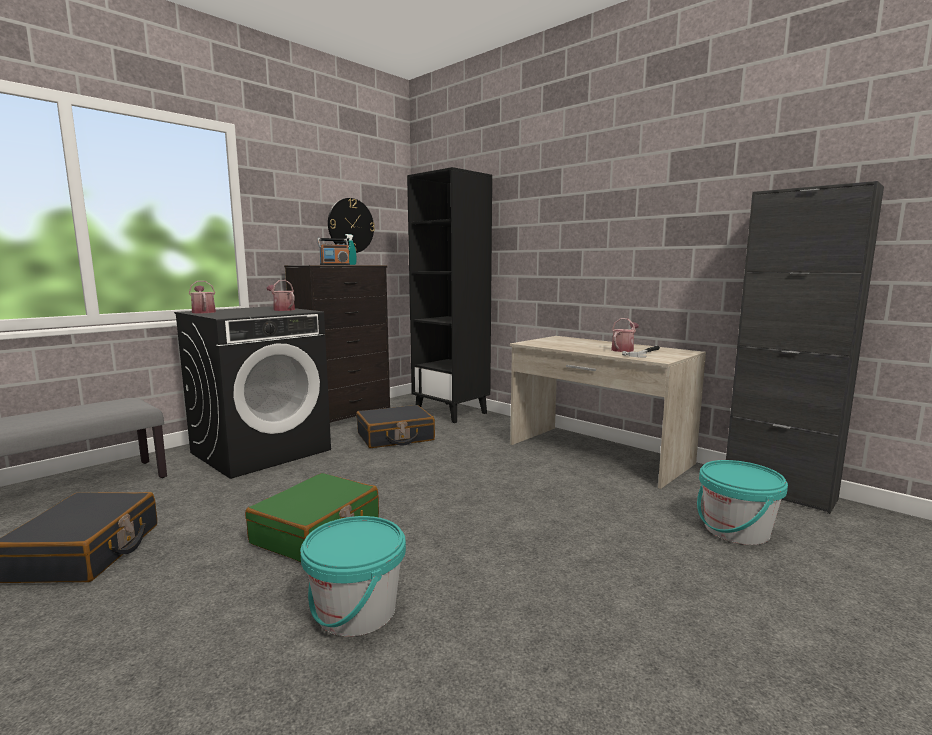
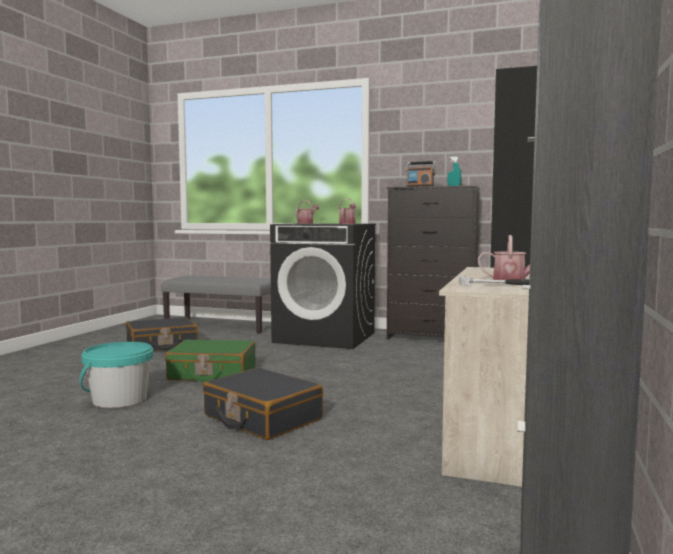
camera: 65 degrees right, 5 degrees down
wall clock [328,198,375,253] -> none
black suitcase [357,405,435,448] -> black suitcase moved to [203,367,323,440]
turquoise bucket [697,460,788,545] -> none

